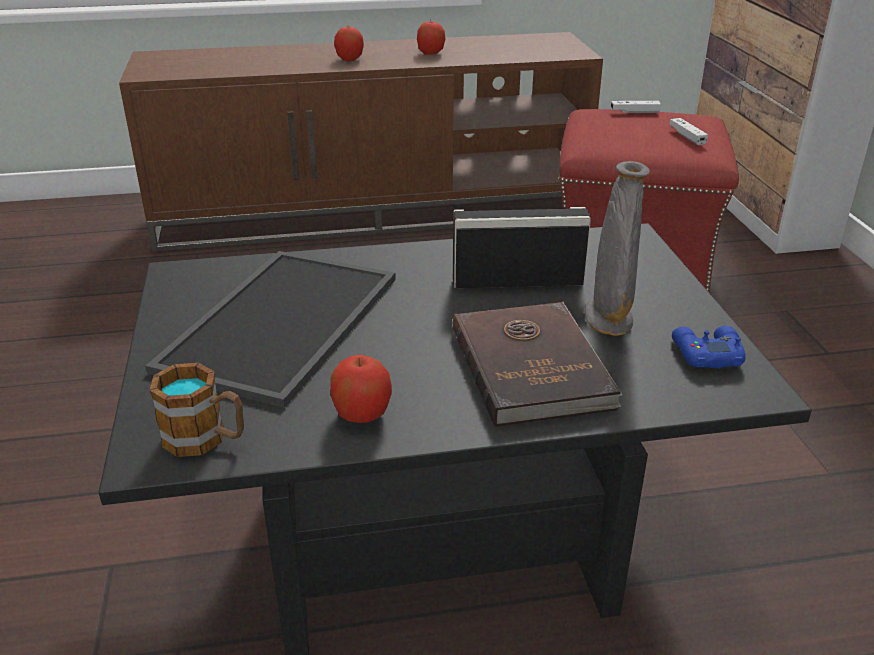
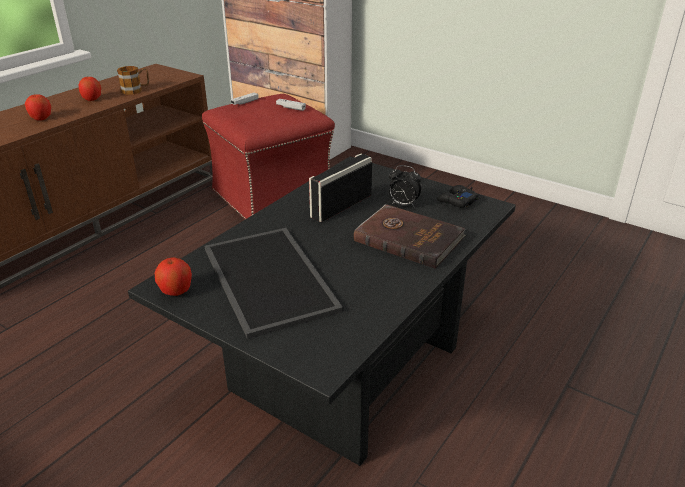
camera: 45 degrees left, 0 degrees up
mug [150,363,244,457] -> mug moved to [117,66,149,95]
apple [330,355,392,423] -> apple moved to [155,257,192,296]
grey vase [585,161,650,336] -> alarm clock [388,165,422,206]
blue game controller [672,326,746,368] -> black game controller [437,185,478,208]

